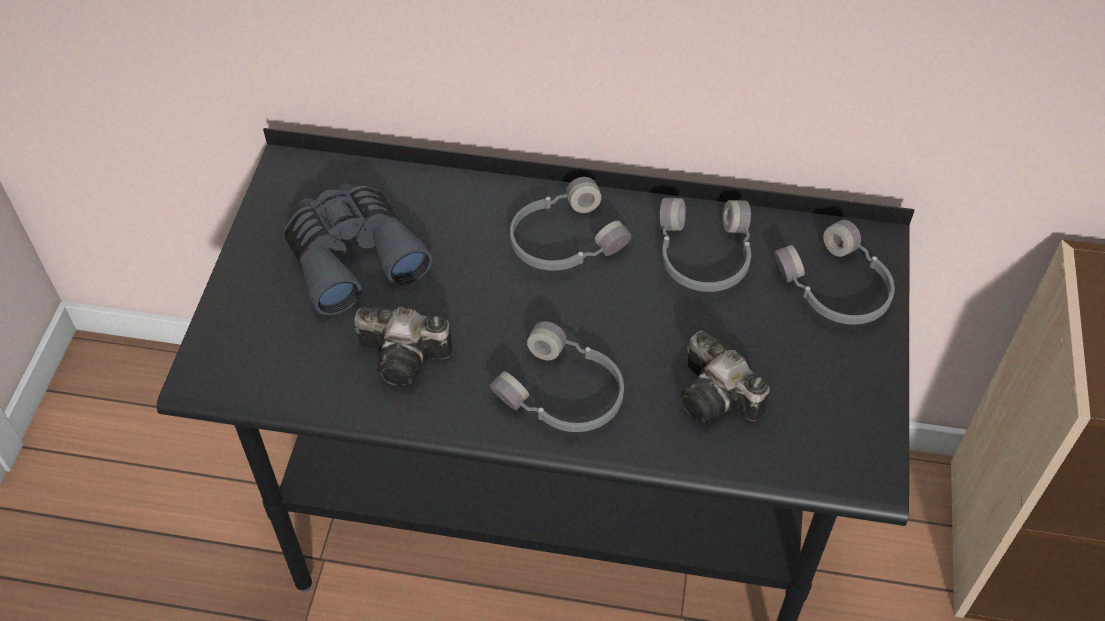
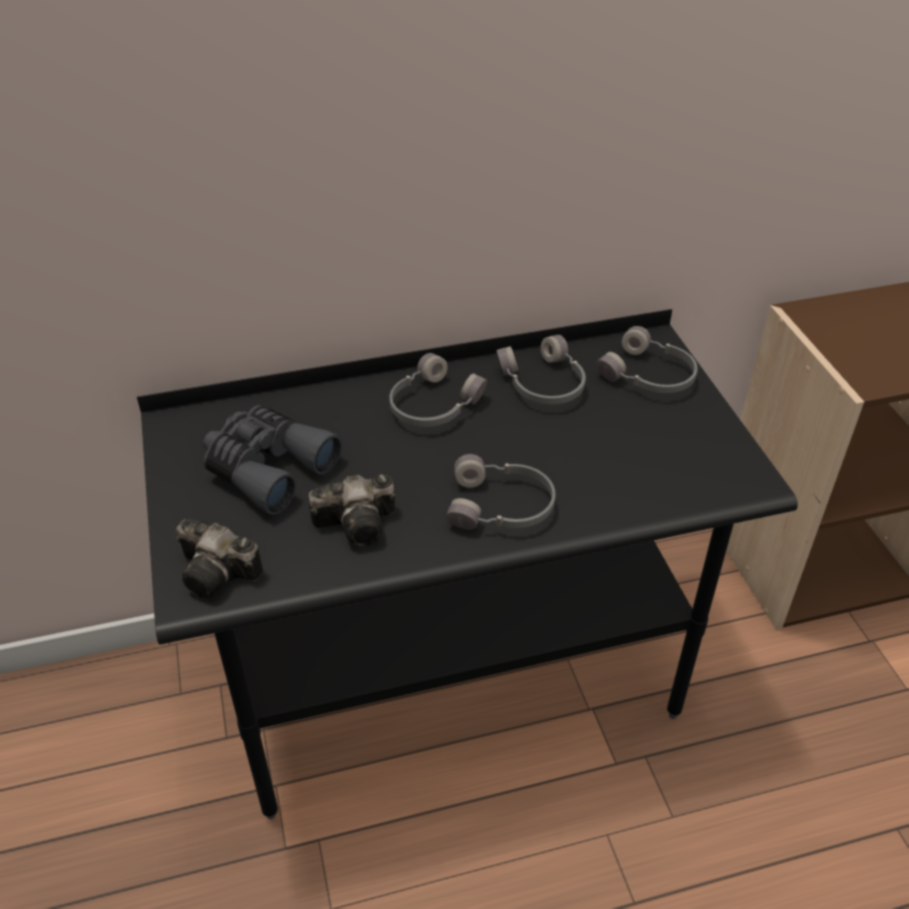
camera: 25 degrees left, 10 degrees down
camera [681,331,770,424] -> camera moved to [176,519,263,598]

